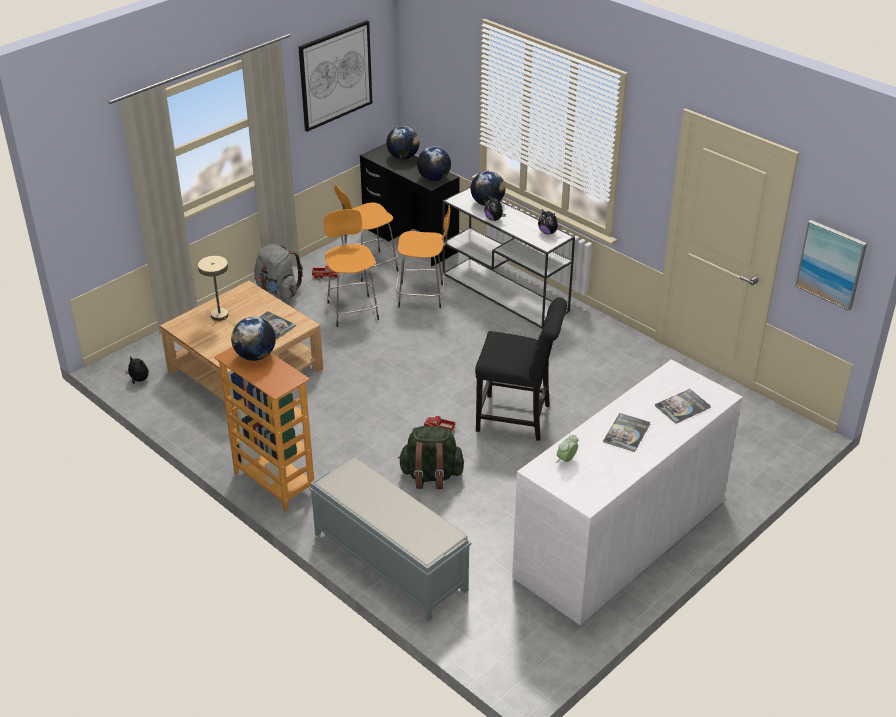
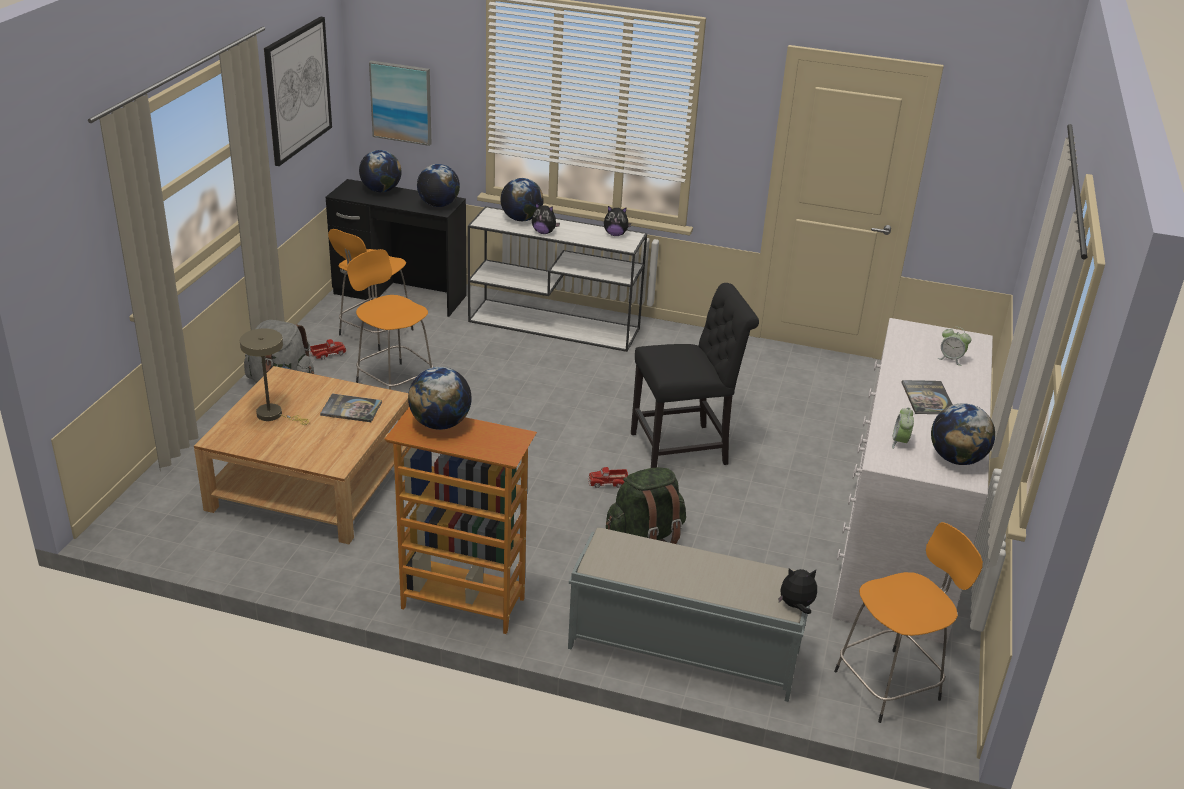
camera: 30 degrees left, 5 degrees down
plush toy [125,356,148,384] -> plush toy moved to [778,568,817,614]
orange stool [396,205,450,308] -> orange stool moved to [834,522,983,723]
book [655,389,711,424] -> alarm clock [938,327,972,366]
picture [795,220,867,311] -> picture moved to [369,61,431,146]
none -> globe [931,403,995,465]

